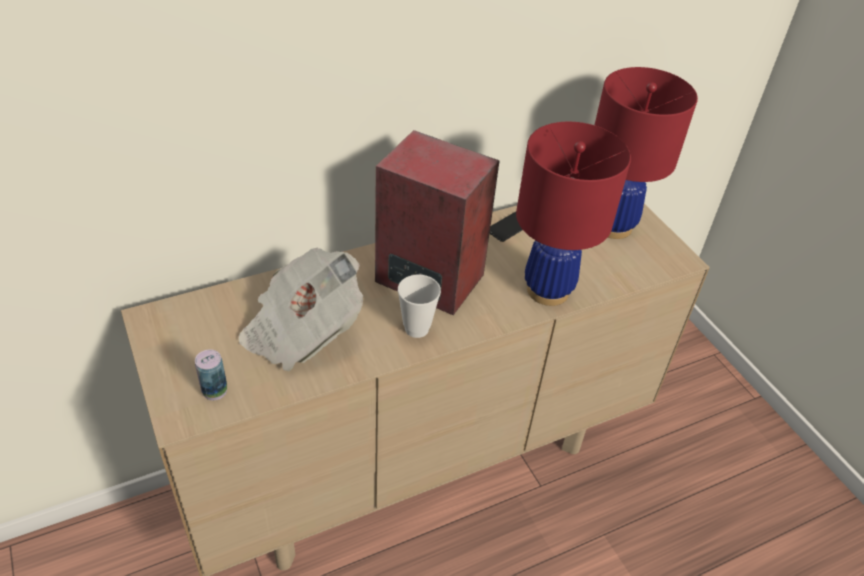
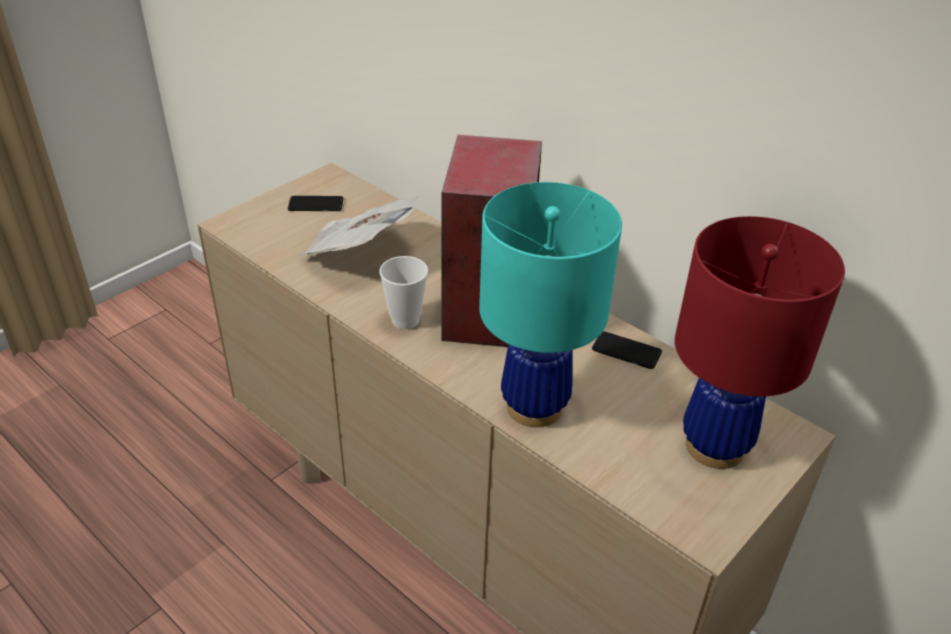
camera: 70 degrees right, 5 degrees down
can [195,349,227,400] -> none
red table lamp [516,122,631,306] -> turquoise table lamp [479,182,622,427]
none -> phone [288,196,344,211]

